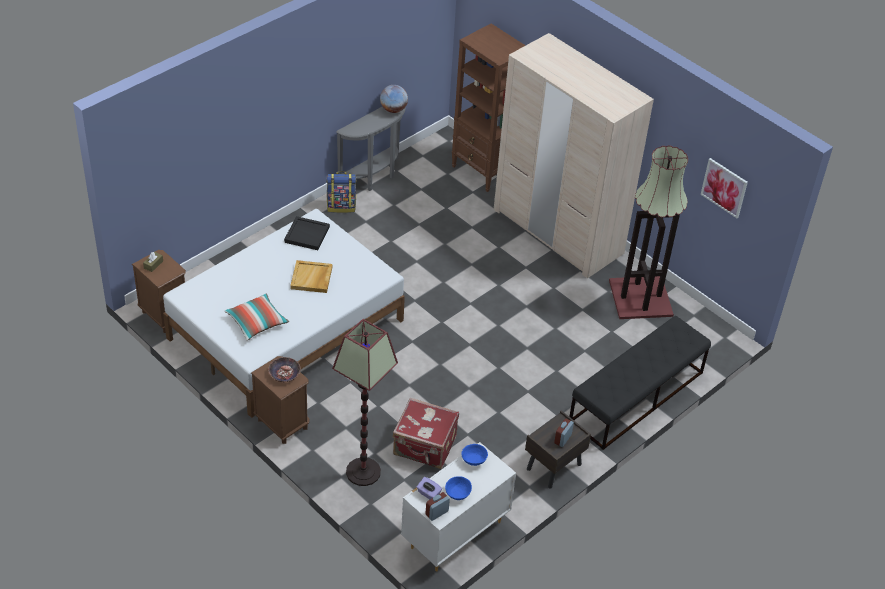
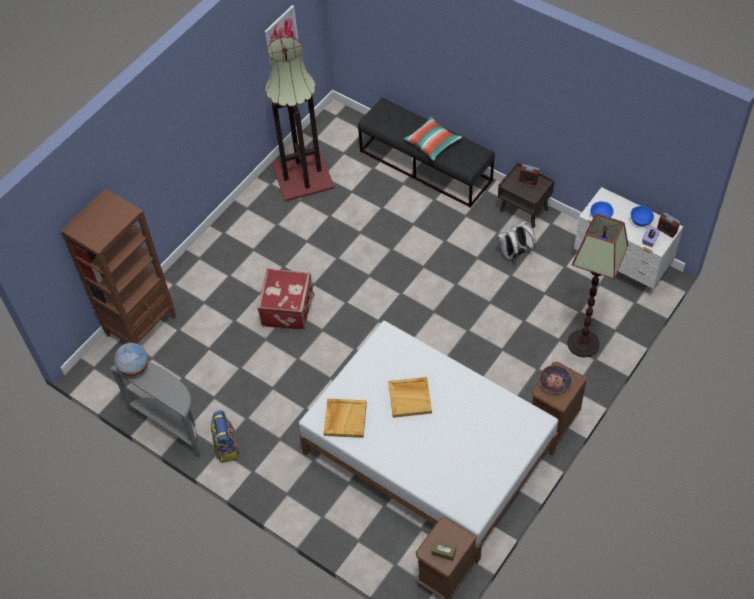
camera: 95 degrees left, 10 degrees up
pillow [224,294,289,341] -> pillow moved to [403,116,462,161]
black tray [284,216,330,250] -> beige tray [323,399,367,438]
red suitcase [393,398,459,469] -> red suitcase moved to [257,268,315,330]
beige wardrobe [494,33,654,278] -> none
none -> white backpack [497,221,536,262]

